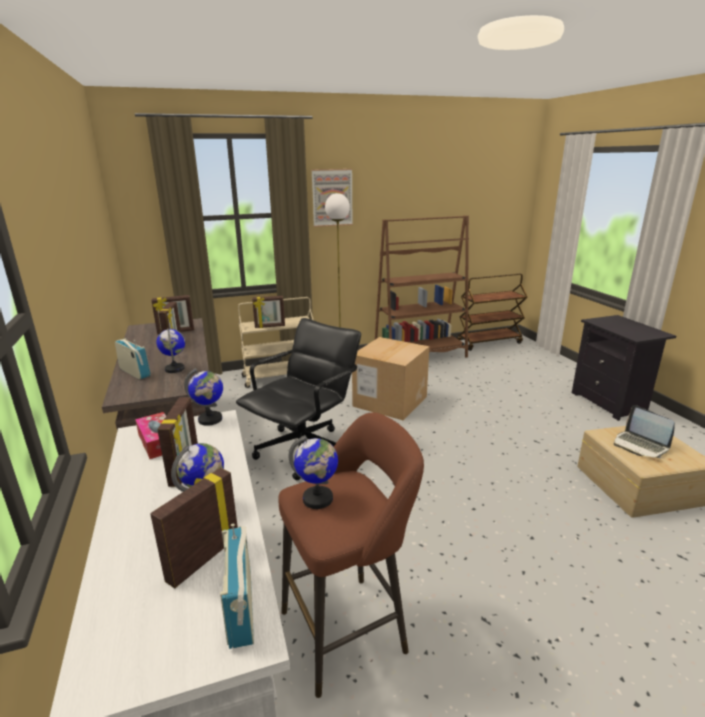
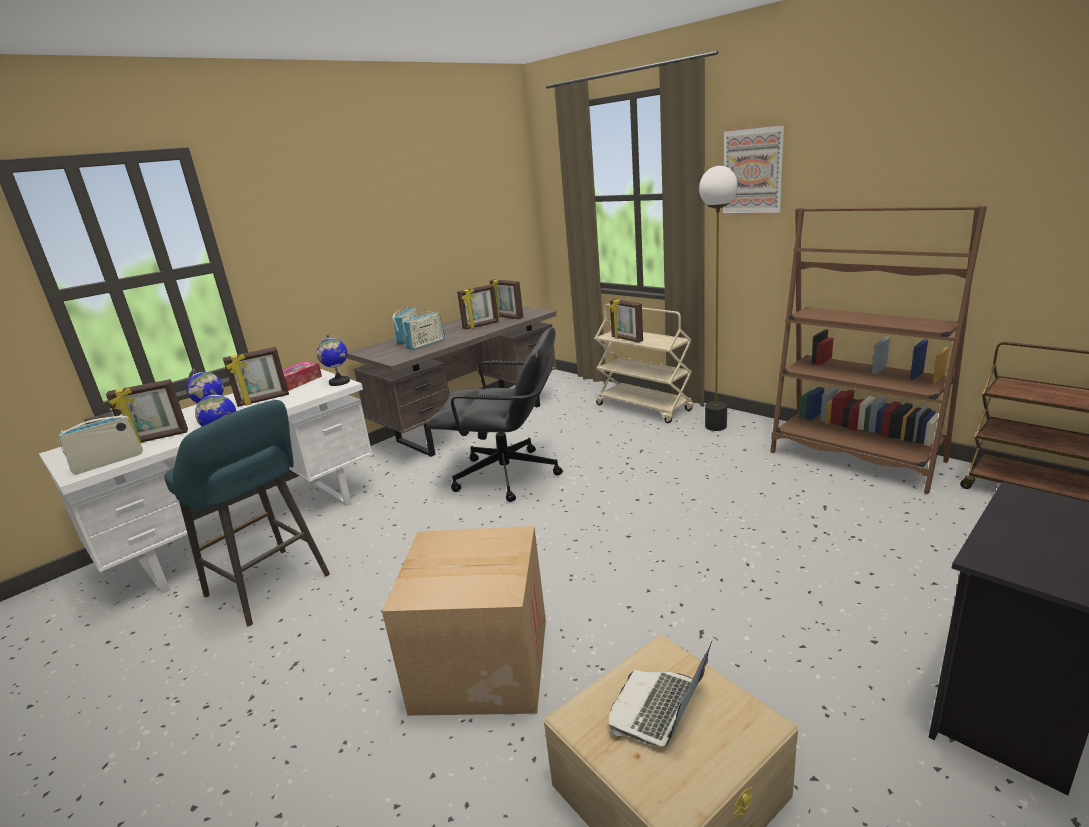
camera: 65 degrees right, 0 degrees up
picture frame [150,468,238,589] -> picture frame turned 150 degrees clockwise [106,379,188,444]
globe [156,328,185,373] -> radio [403,312,445,350]
brown stool [278,413,424,698] -> turquoise stool [164,400,330,626]
cardboard box [352,337,429,420] -> cardboard box moved to [382,526,546,716]

